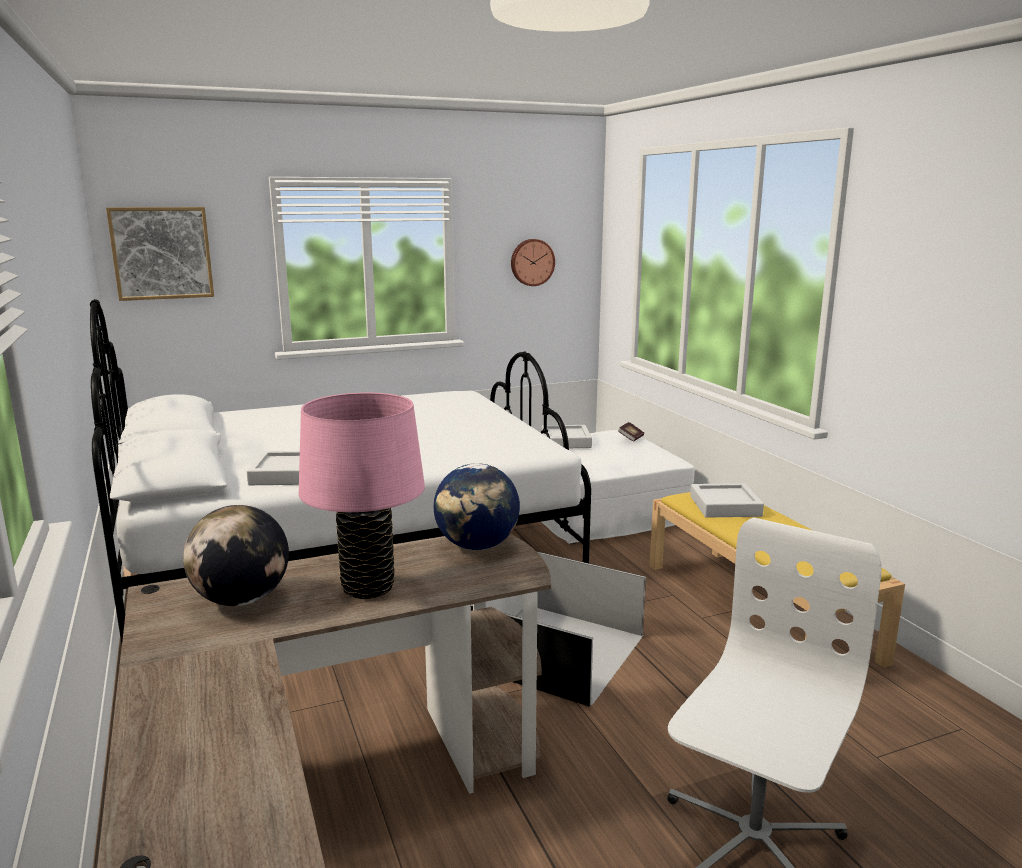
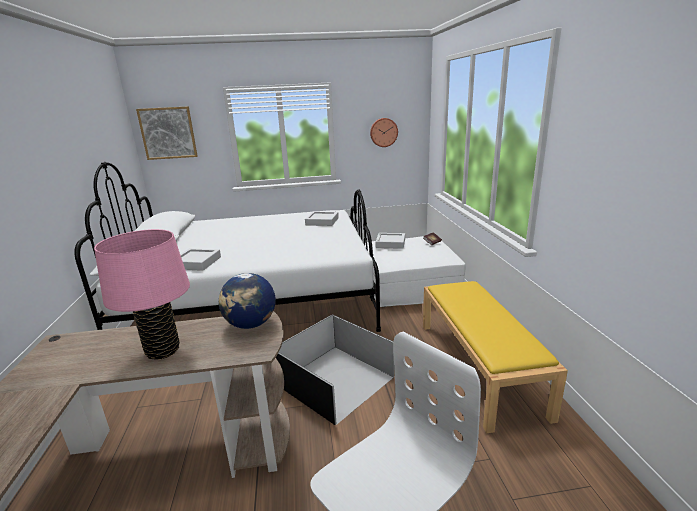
camera: 15 degrees right, 5 degrees up
globe [183,505,289,606] -> none
grey tray [690,483,764,518] -> grey tray moved to [305,211,339,226]

